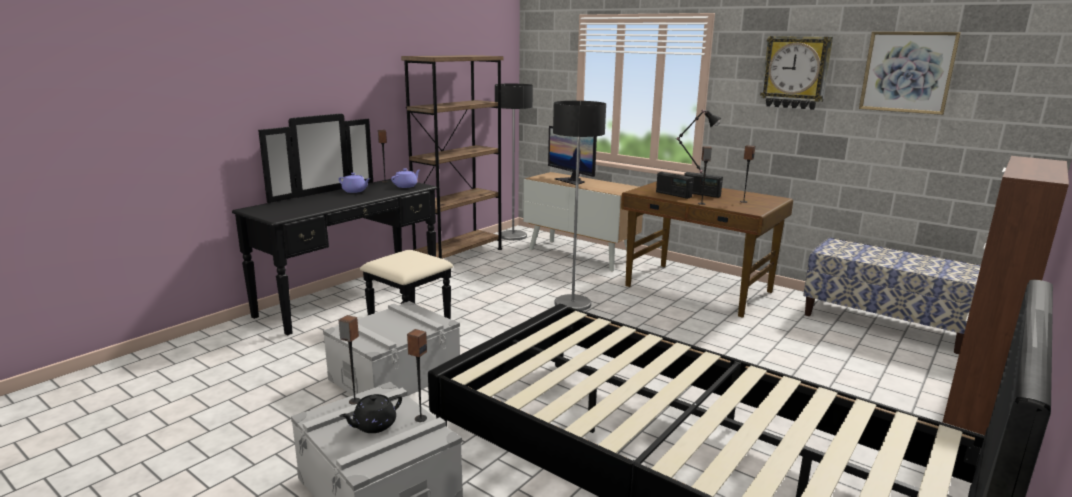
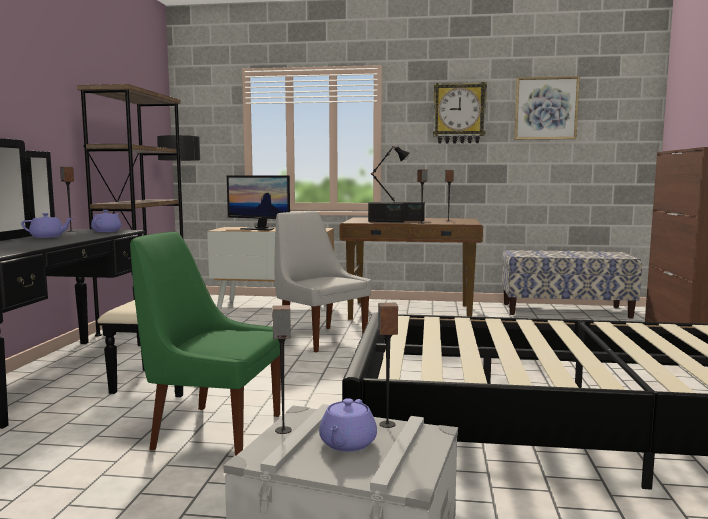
camera: 30 degrees left, 10 degrees down
grey storage box [323,301,460,396] -> green chair [130,231,281,456]
black teapot [340,394,402,433] -> purple teapot [319,398,377,452]
floor lamp [553,101,606,311] -> white chair [274,211,372,353]

